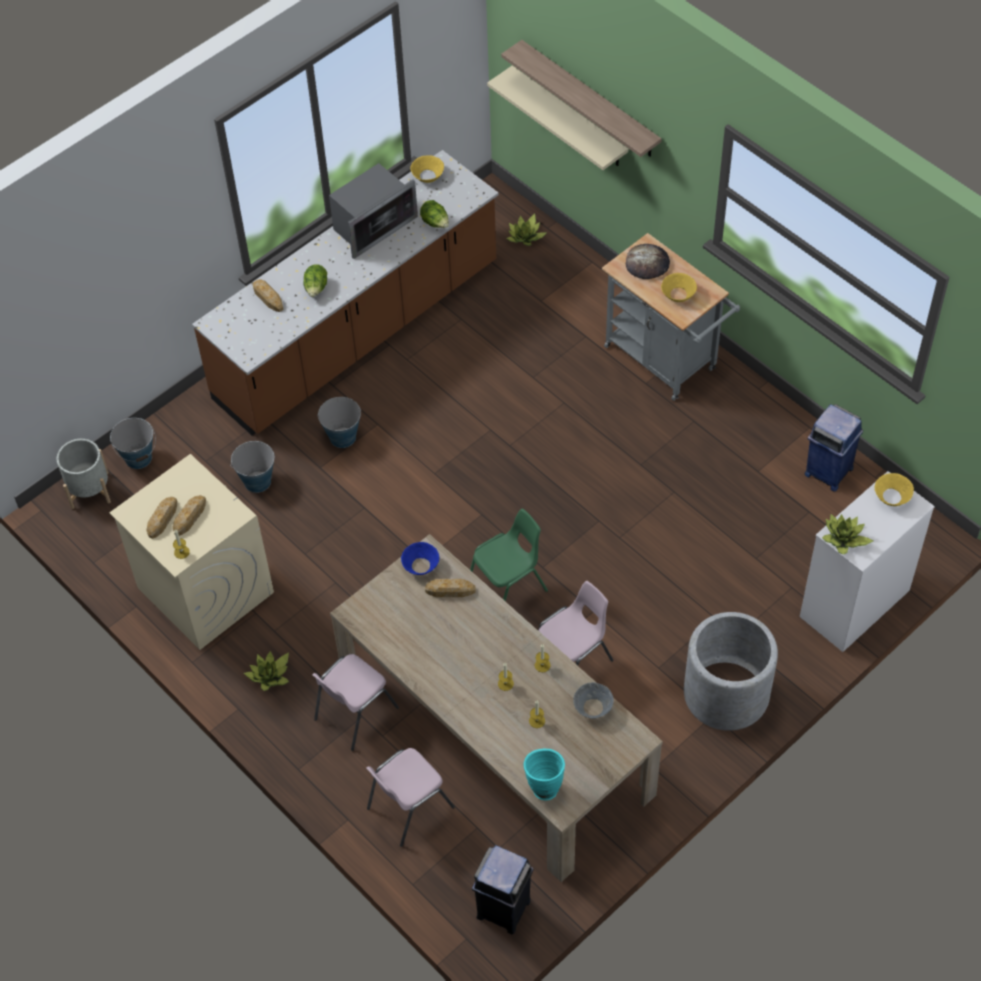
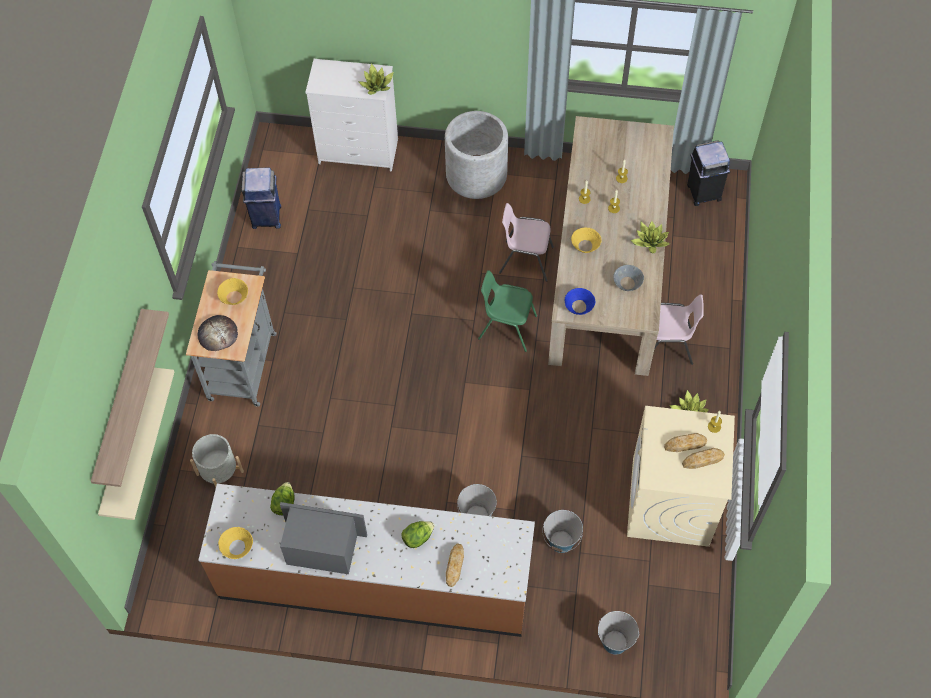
camera: 130 degrees left, 5 degrees up
grey planter [57,439,111,509] -> grey planter moved to [190,434,244,488]
pink chair [366,748,455,847] -> none
bread [425,579,475,597] -> none
potted plant [507,213,546,246] -> potted plant moved to [630,221,670,254]
turquoise vase [524,749,565,800] -> none
grey bowl [573,682,614,719] -> grey bowl moved to [613,265,644,291]
yellow bowl [875,473,914,506] -> yellow bowl moved to [571,227,602,253]

